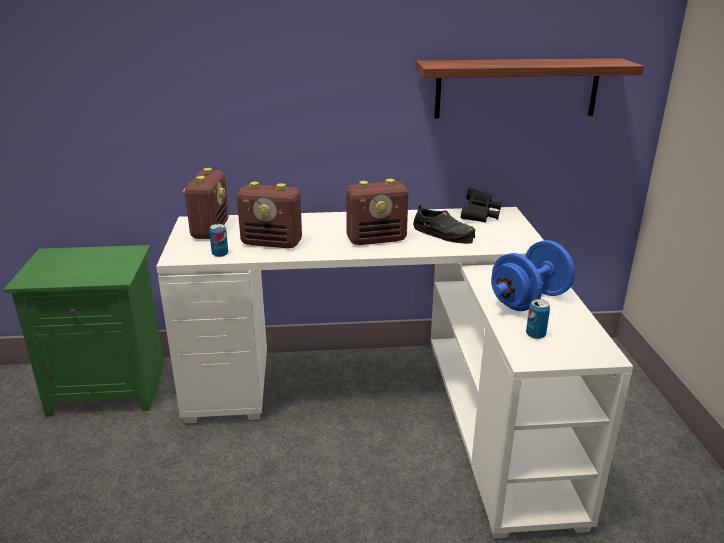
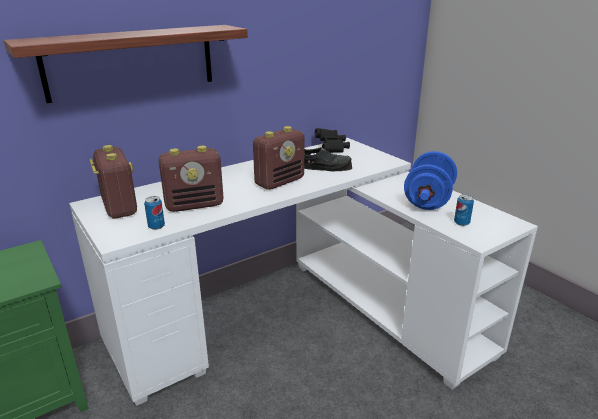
camera: 30 degrees left, 0 degrees up
shelf [416,58,644,119] -> shelf moved to [4,25,248,103]

